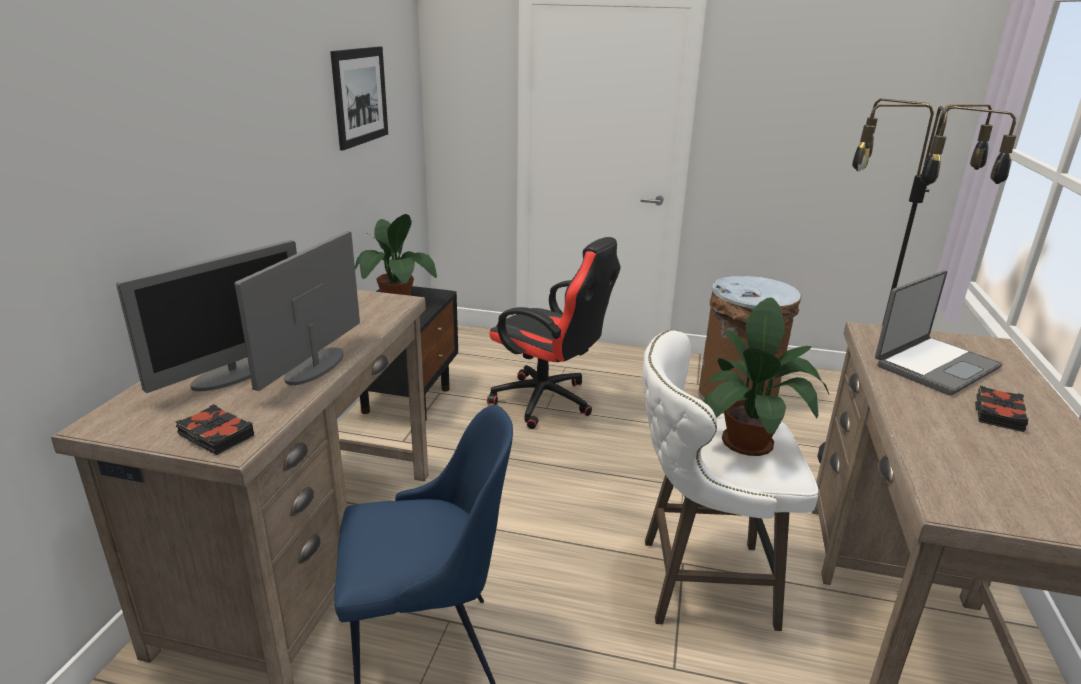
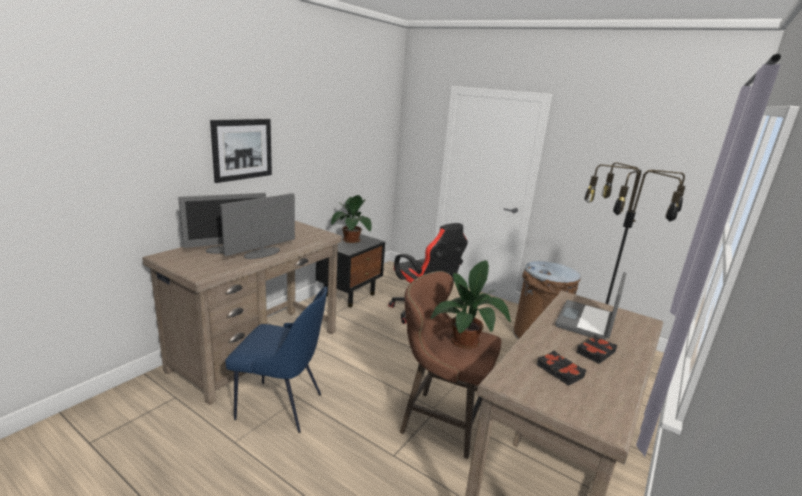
camera: 20 degrees right, 5 degrees down
black book [176,404,254,455] -> black book moved to [537,350,586,386]
picture [330,46,388,150] -> picture moved to [210,119,272,183]
white stool [643,329,818,631] -> brown stool [400,271,501,459]
laptop [875,270,1002,396] -> laptop turned 135 degrees clockwise [555,272,626,340]

